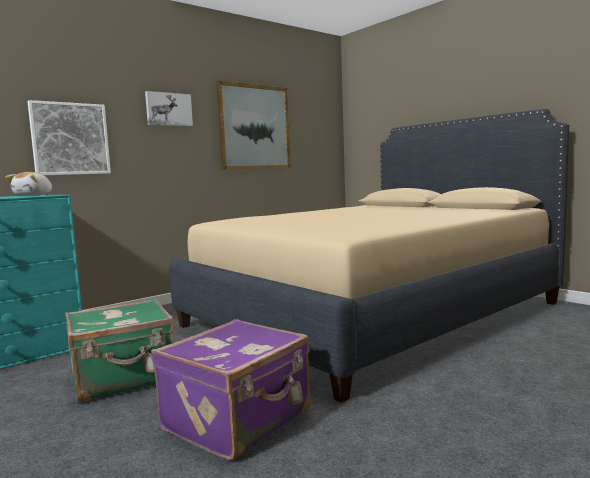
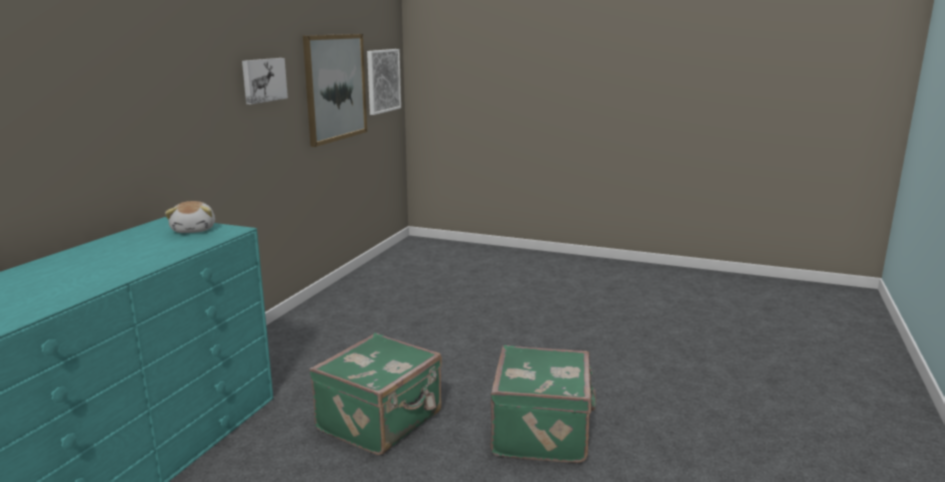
camera: 30 degrees left, 10 degrees up
picture [27,100,111,175] -> picture moved to [367,49,401,115]
purple suitcase [151,319,310,460] -> green suitcase [490,345,596,463]
beige bed [169,109,569,403] -> none

